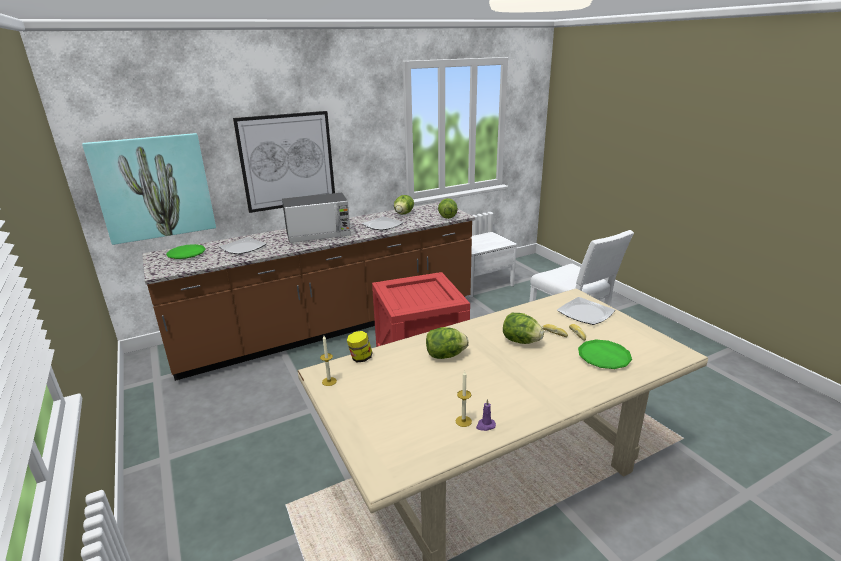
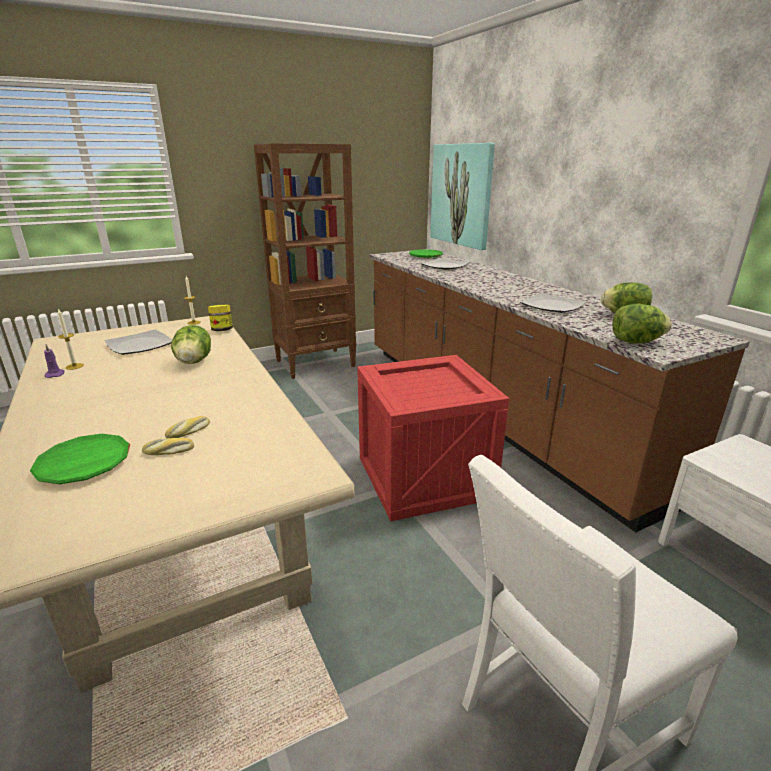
camera: 90 degrees right, 0 degrees up
picture [233,111,335,213] -> none
microwave [282,193,351,243] -> none
lettuce [503,313,544,344] -> none
plate [557,297,615,325] -> plate moved to [105,329,172,355]
none -> brown bookcase [254,143,356,379]

